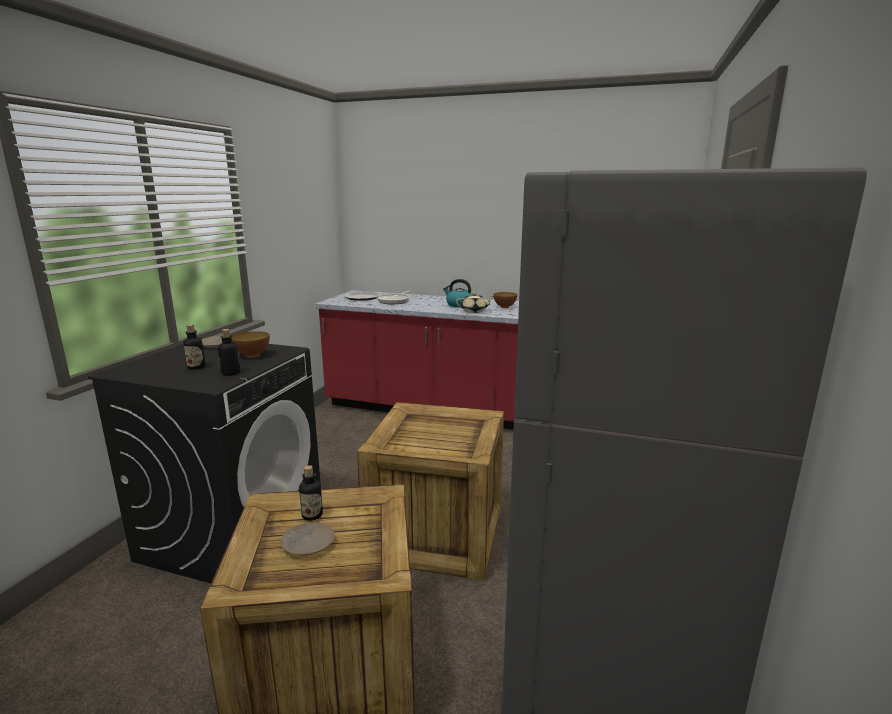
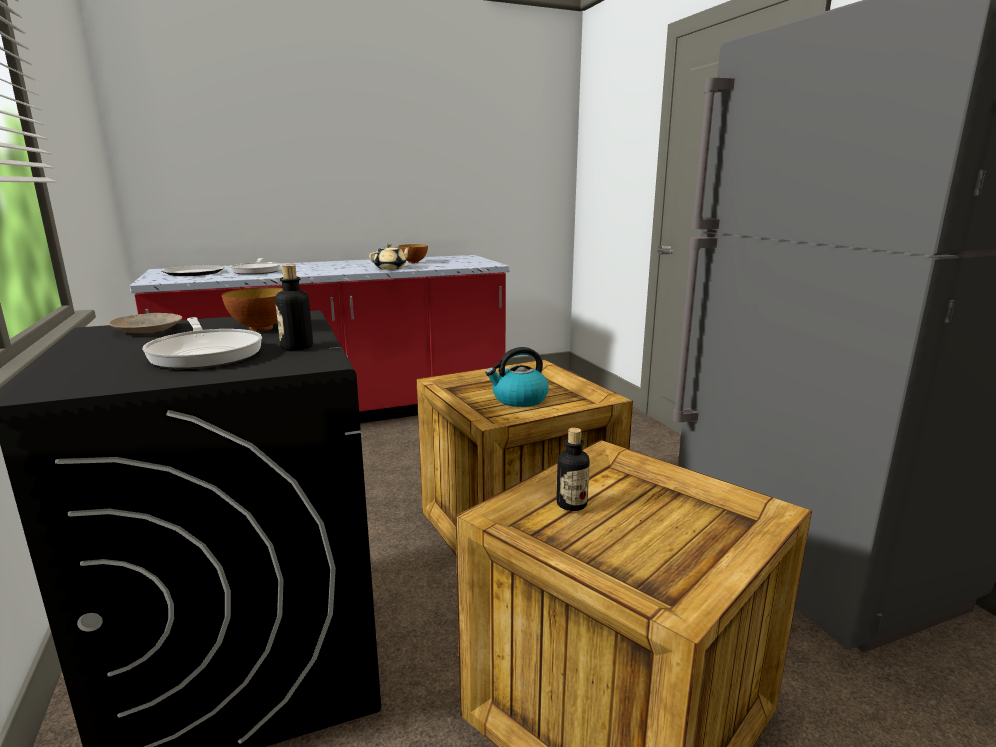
camera: 40 degrees left, 0 degrees up
bottle [183,324,205,370] -> frying pan [143,317,262,369]
beige plate [280,523,335,555] -> none
kettle [443,279,472,308] -> kettle moved to [485,347,549,407]

